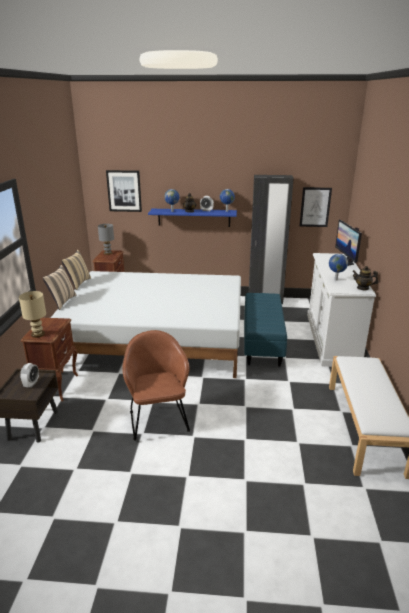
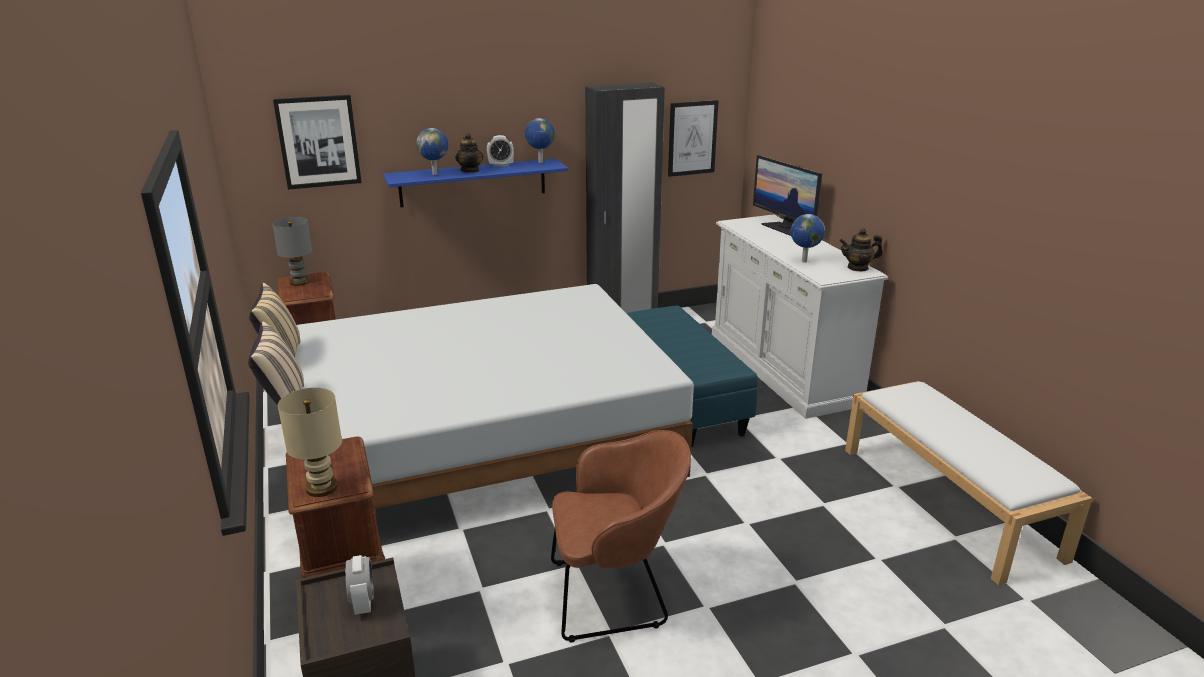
camera: 25 degrees left, 0 degrees up
brown armchair [122,330,190,441] -> brown armchair turned 120 degrees clockwise [551,430,691,643]

